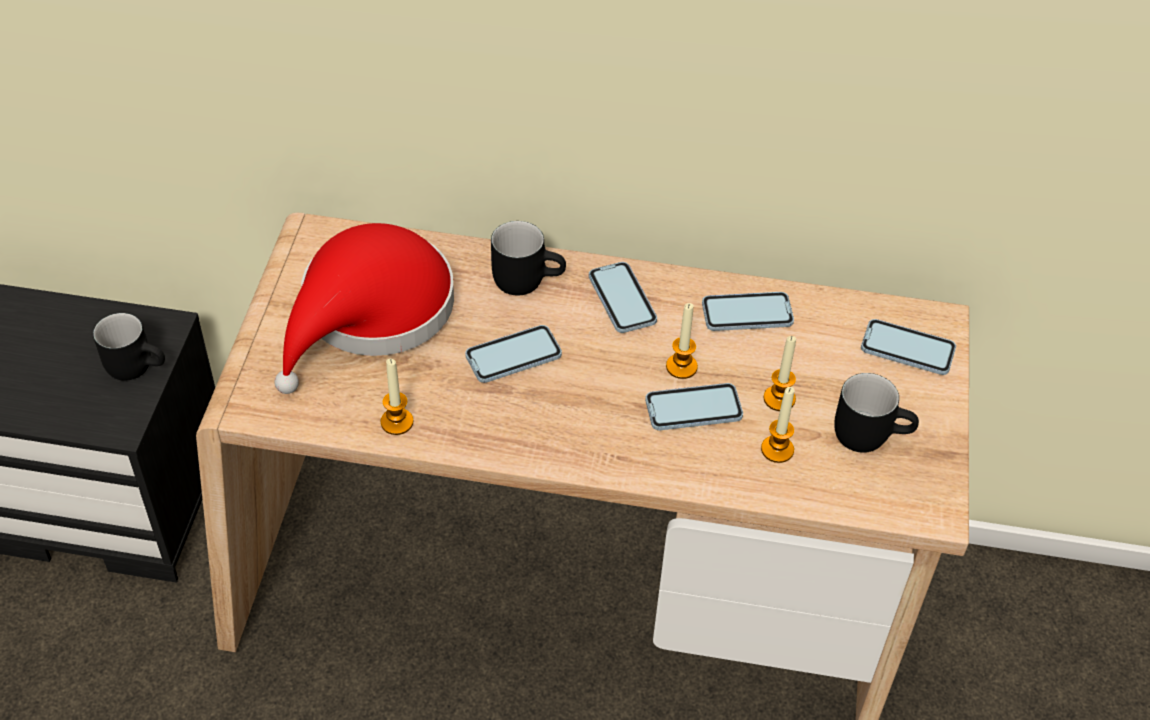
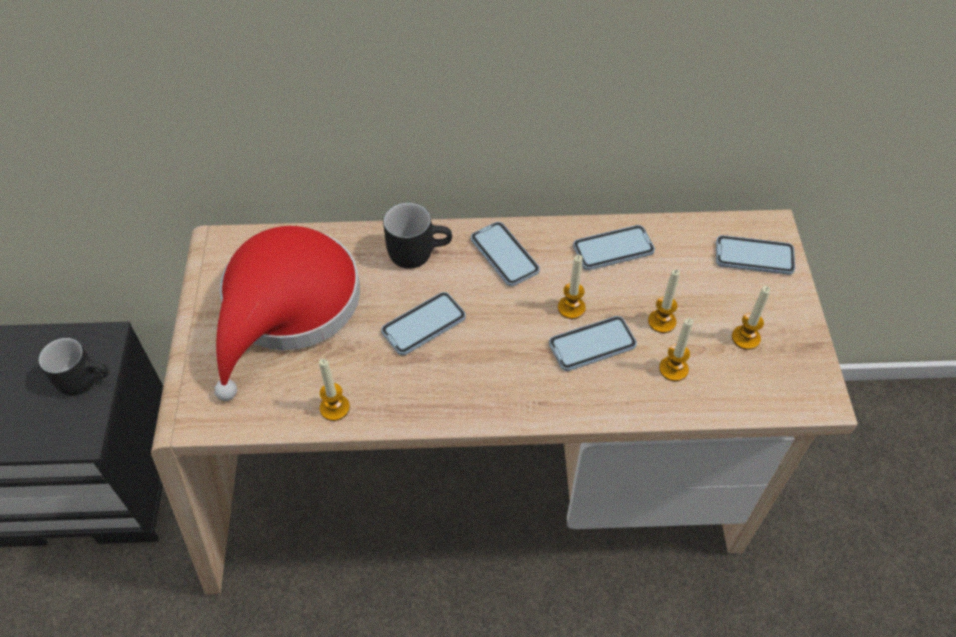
camera: 10 degrees left, 5 degrees up
black mug [834,373,919,453] -> candle [732,285,771,350]

